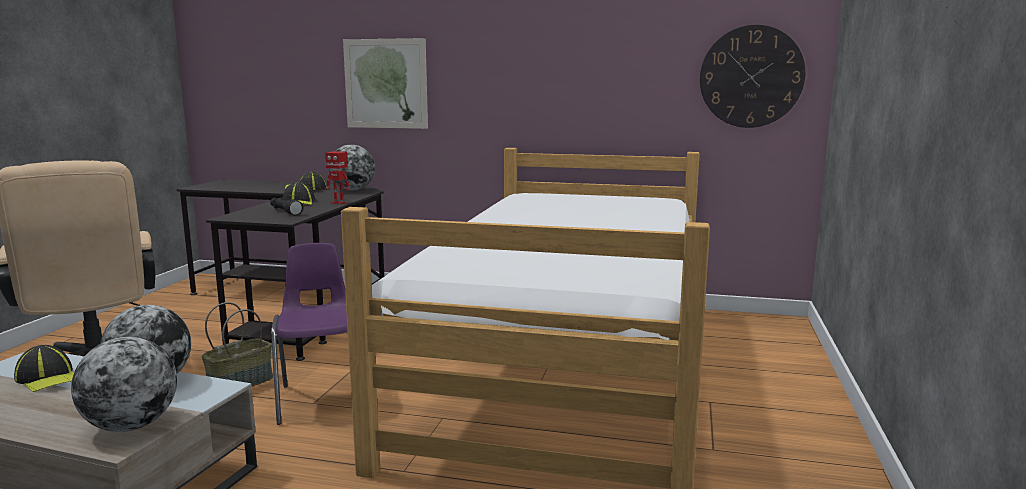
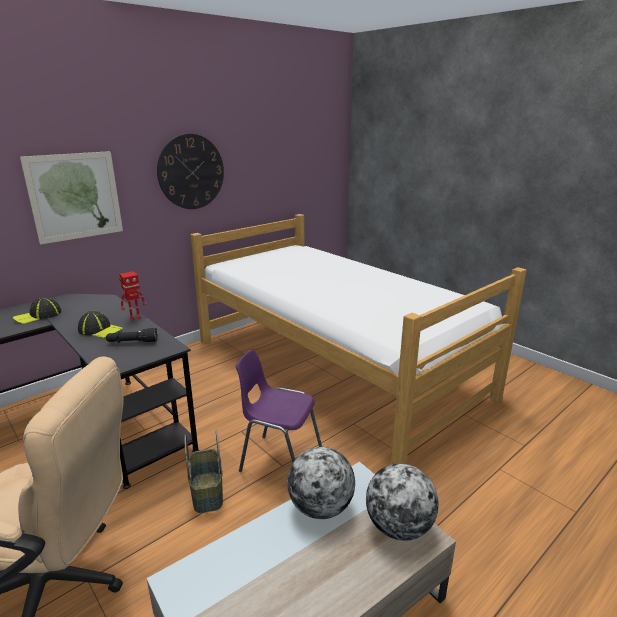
camera: 55 degrees left, 10 degrees up
cap [14,345,74,392] -> none
globe [329,145,375,190] -> none
wall clock [700,25,805,128] -> wall clock moved to [157,134,224,209]

